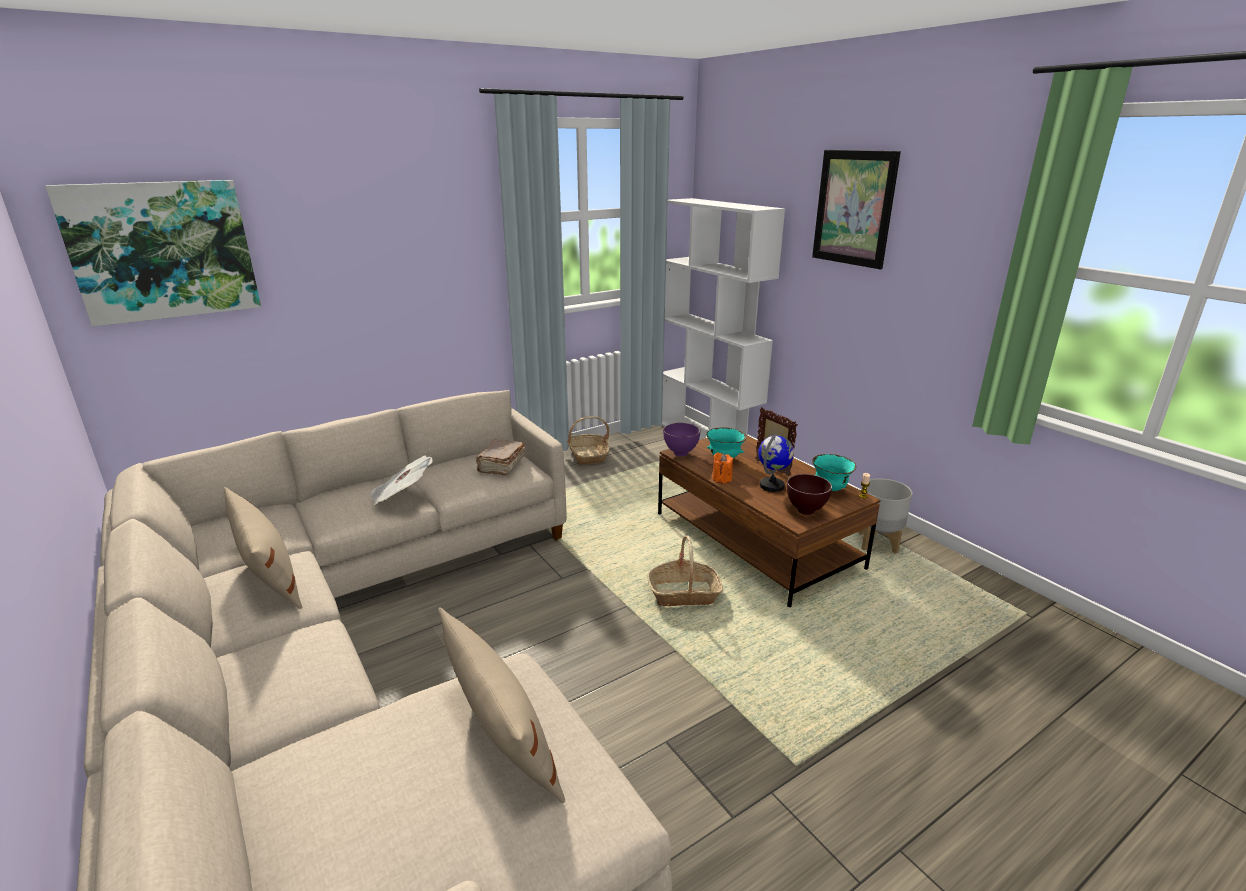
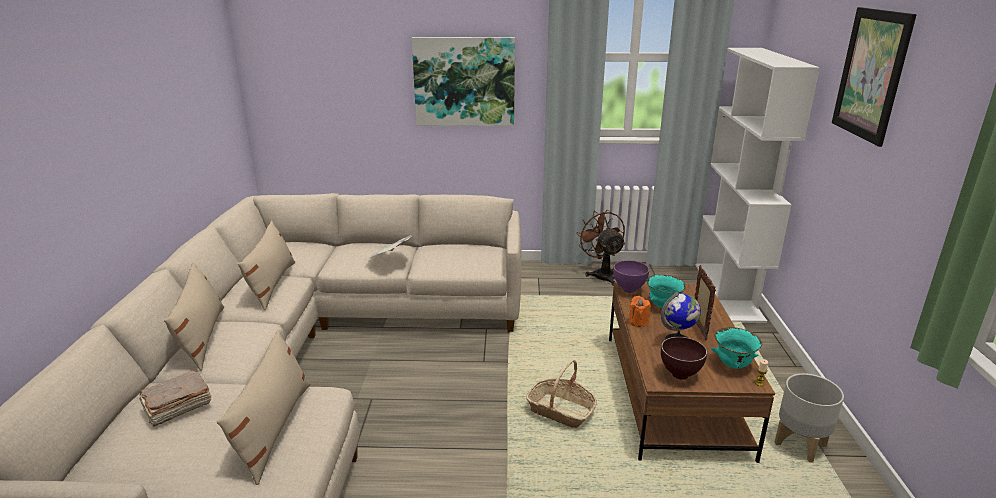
camera: 35 degrees right, 0 degrees up
picture [45,180,261,327] -> picture moved to [412,37,515,126]
brown book [476,439,525,476] -> brown book moved to [139,370,211,427]
basket [567,416,609,465] -> brown fan [577,210,625,286]
none -> beige pillow [164,263,224,371]

